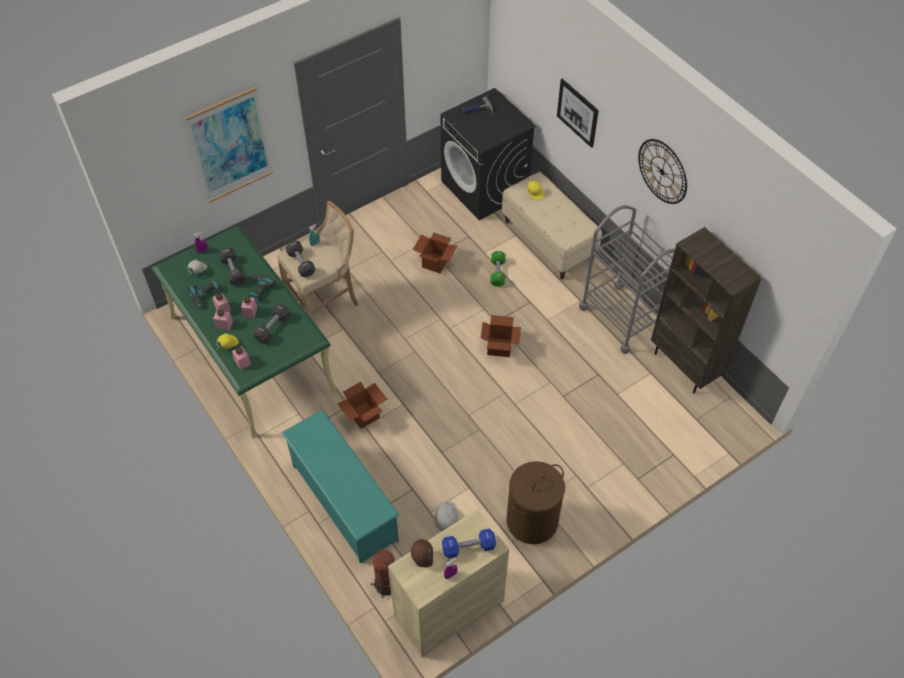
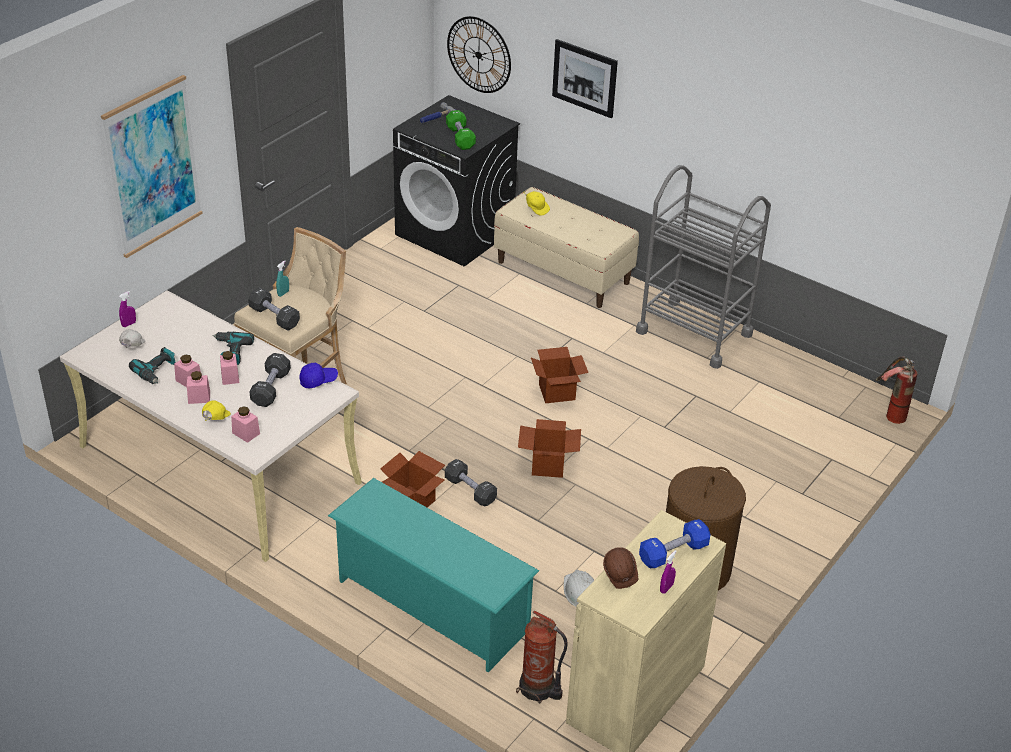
camera: 20 degrees left, 15 degrees down
green desk [151,225,337,438] -> beige desk [60,290,362,562]
black dumbbell [218,247,246,285] -> black dumbbell moved to [445,459,497,506]
cardboard box [412,233,457,274] -> cardboard box moved to [518,419,581,478]
green dumbbell [490,251,506,287] -> green dumbbell moved to [446,110,476,150]
wall clock [638,139,687,204] -> wall clock moved to [447,16,511,93]
brown bookcase [651,227,762,393] -> none
none -> blue cap [299,363,338,388]
none -> fire extinguisher [876,356,917,424]

